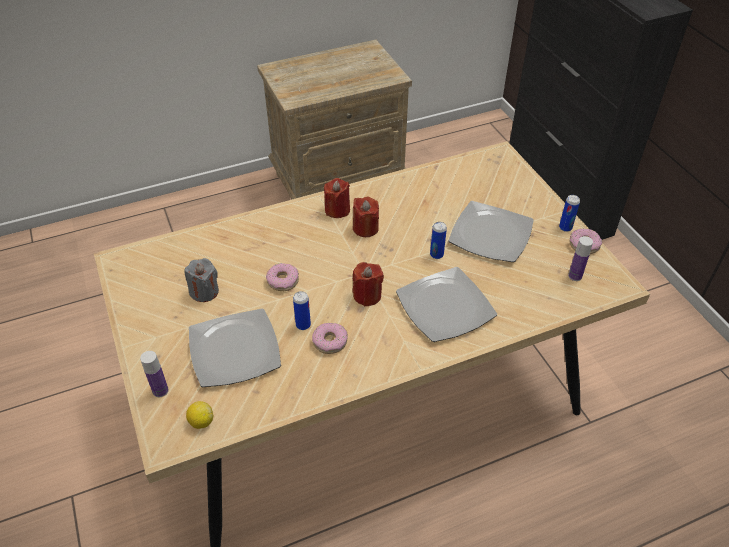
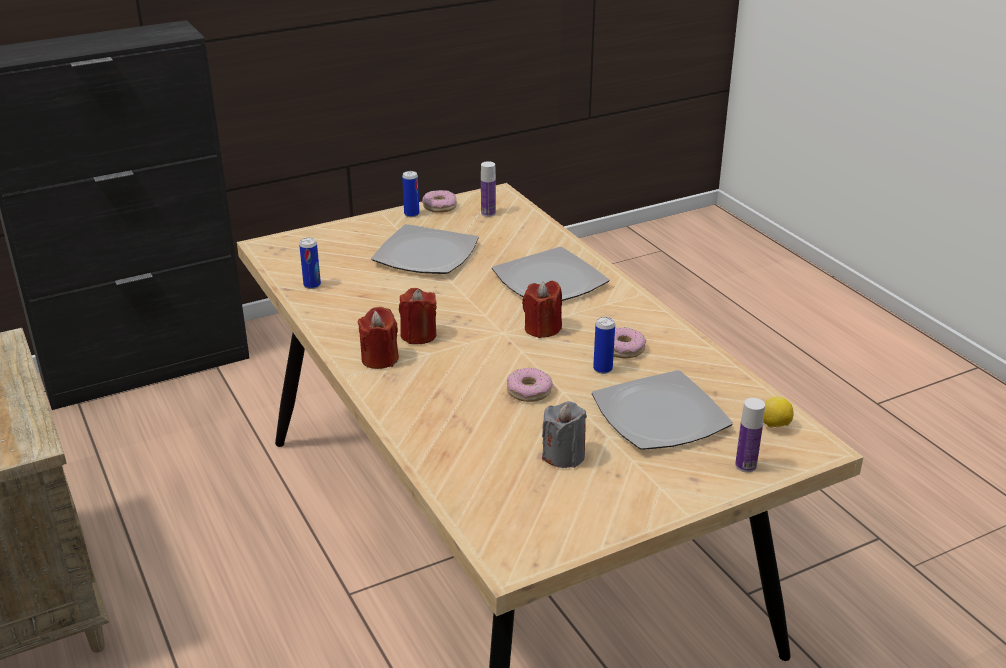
camera: 95 degrees left, 15 degrees down
can [430,222,447,259] -> can moved to [299,238,321,289]

